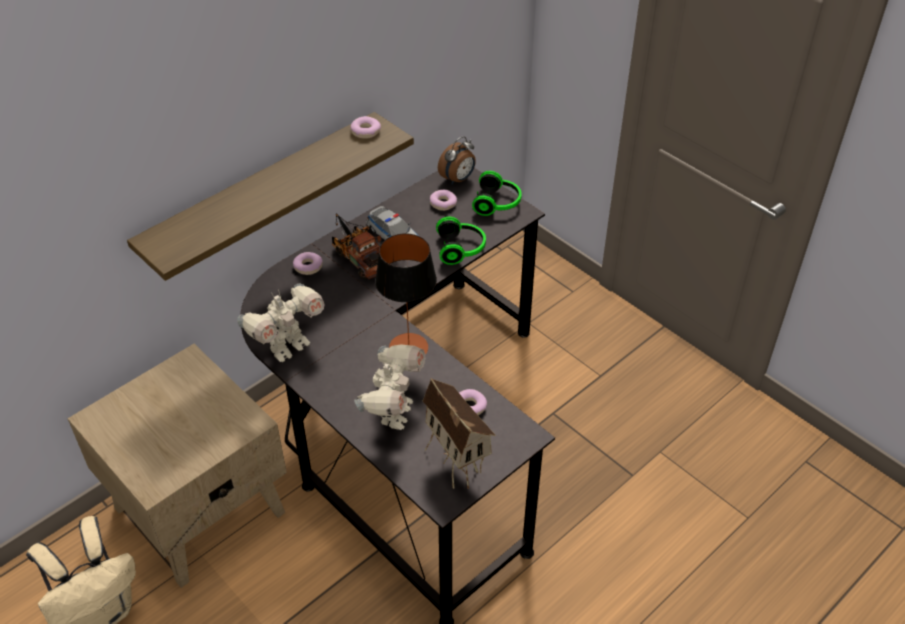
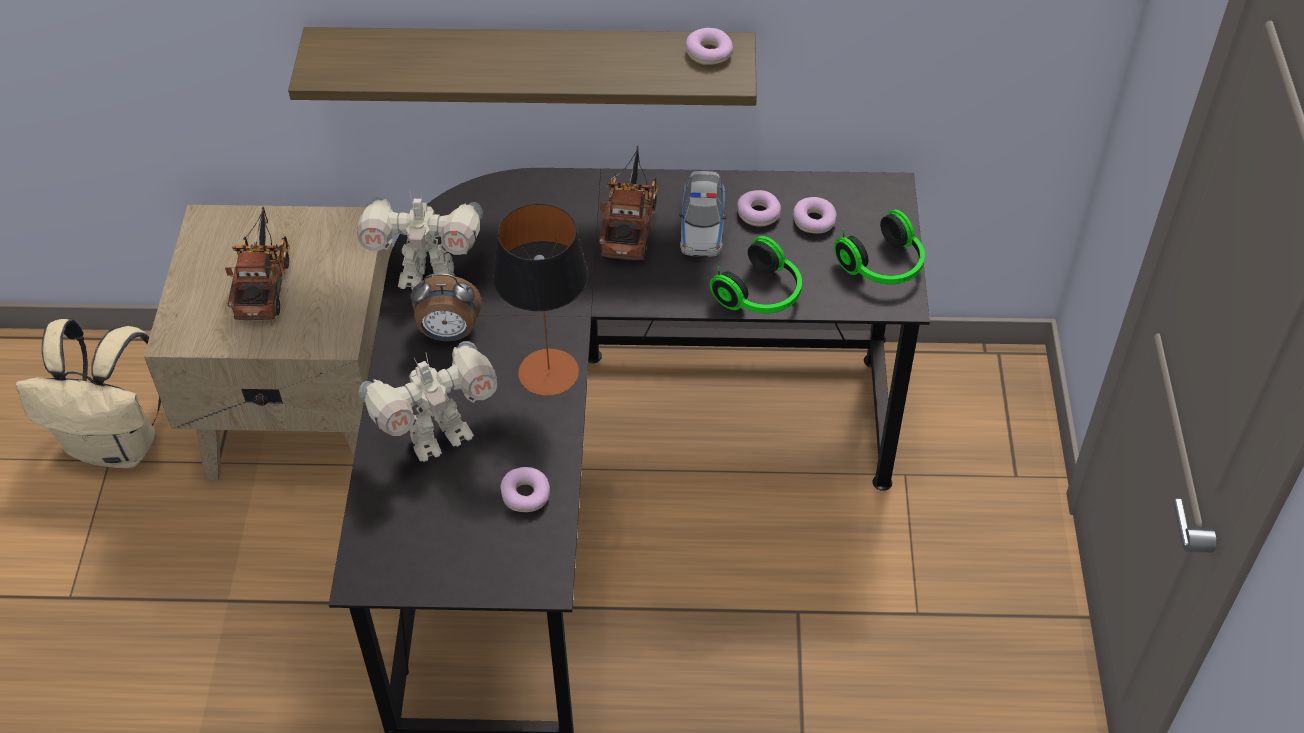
camera: 45 degrees right, 5 degrees up
donut [293,252,322,275] -> donut moved to [737,190,781,227]
toy house [423,378,496,489] -> none
alarm clock [438,136,476,184] -> alarm clock moved to [410,274,481,341]
none -> toy truck [225,207,290,320]

